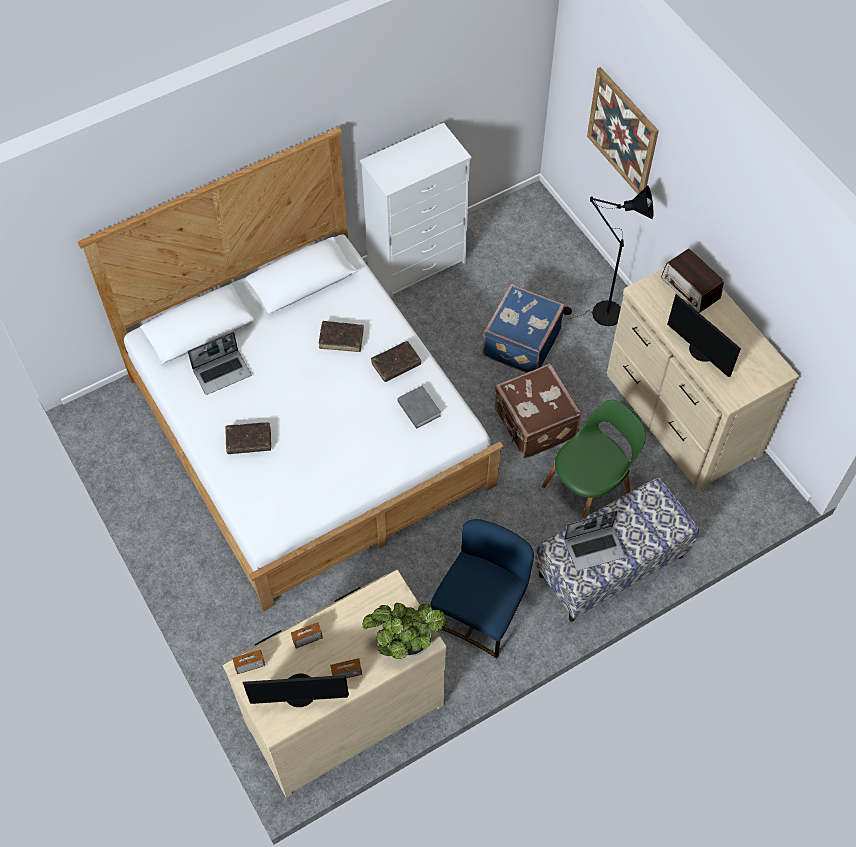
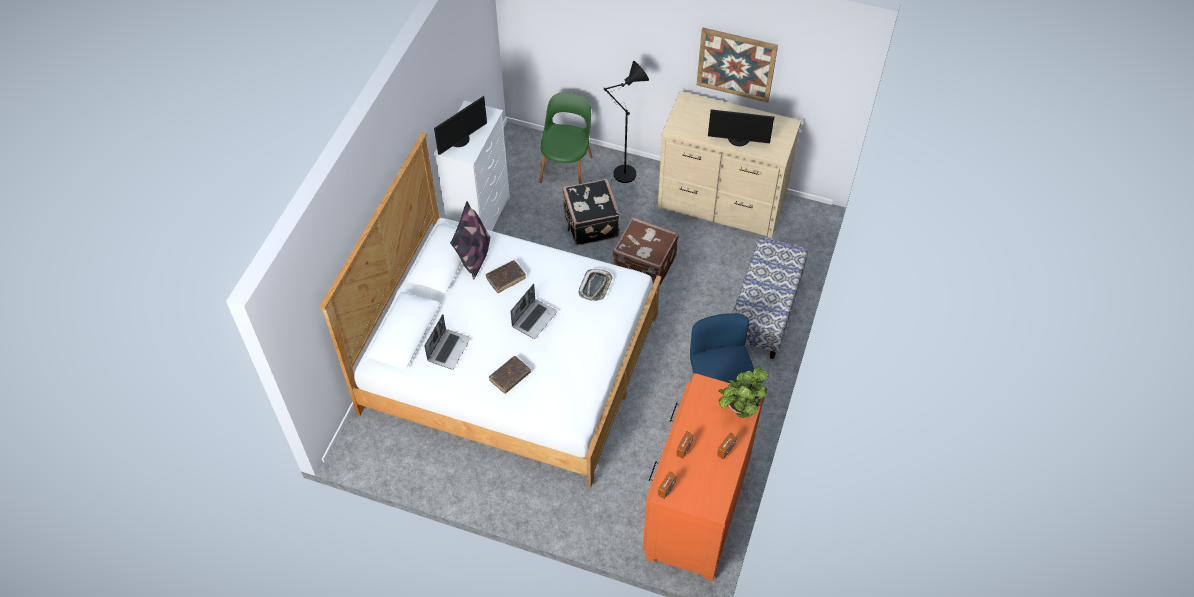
camera: 40 degrees left, 5 degrees down
beige dresser [223,569,447,798] -> orange dresser [643,373,765,581]
monitor [243,674,349,707] -> monitor moved to [434,96,487,155]
brown book [371,341,421,382] -> none
grey book [397,386,441,428] -> tray [579,269,612,301]
blue suitcase [483,284,565,373] -> black suitcase [562,179,620,245]
green chair [542,400,646,519] -> green chair moved to [539,92,593,184]
laptop [564,511,625,571] -> laptop moved to [510,284,557,339]
picture [587,67,659,194] -> picture moved to [697,27,778,103]
radio [661,249,724,313] -> none
none -> pillow [450,201,490,279]

